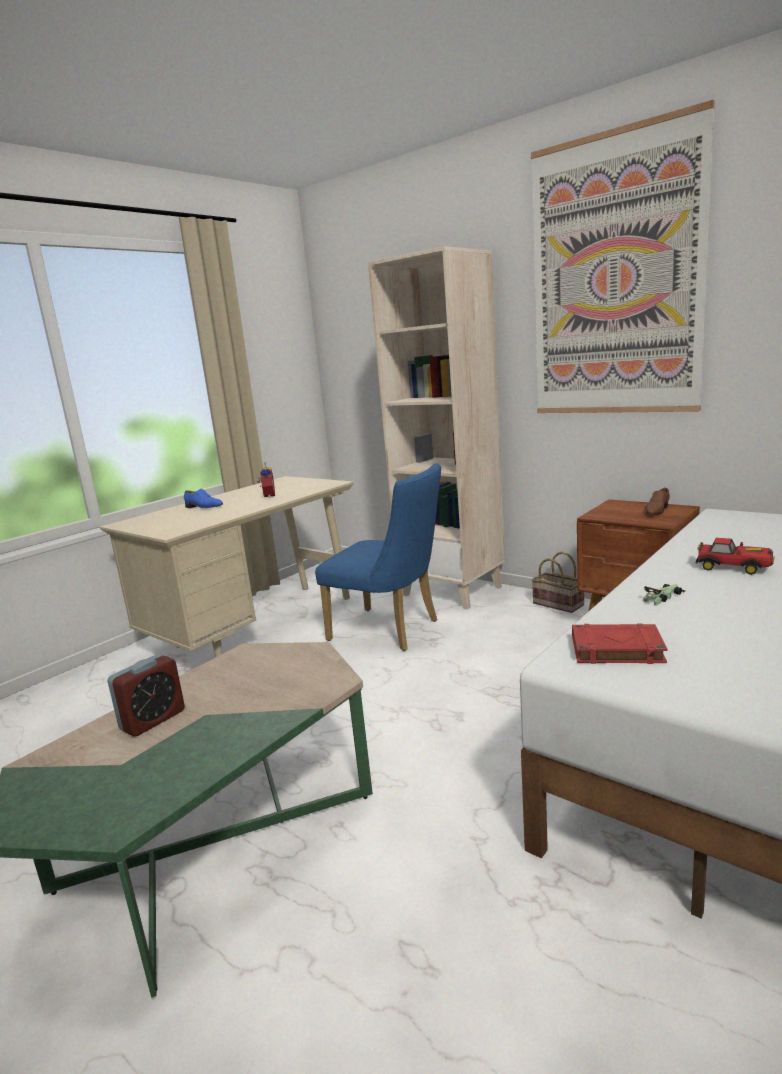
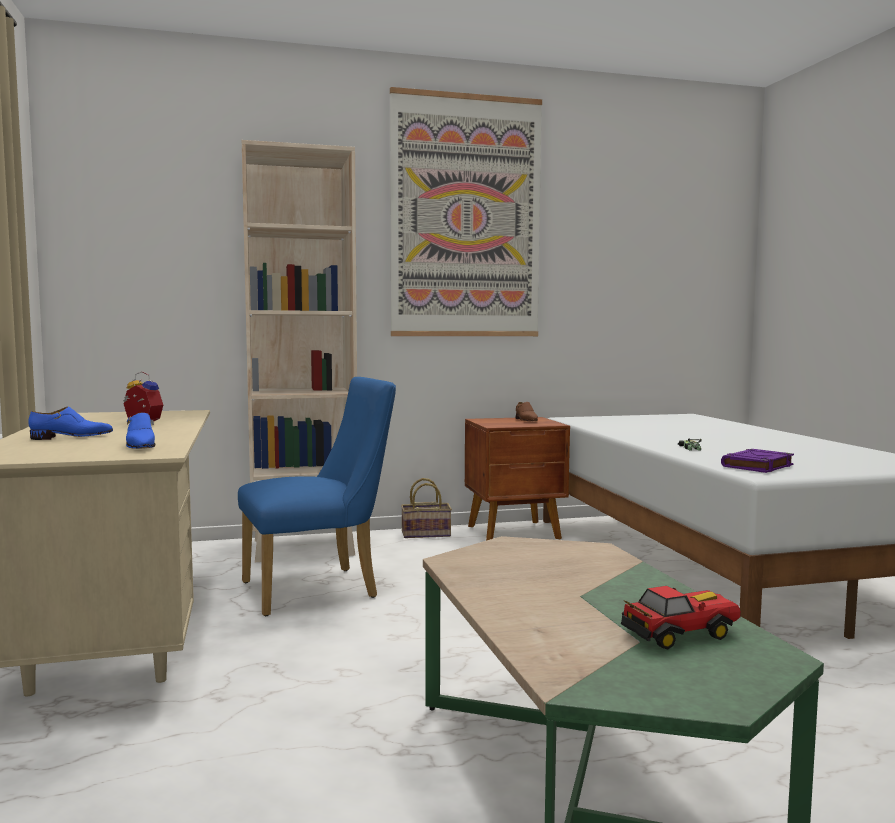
camera: 55 degrees left, 10 degrees down
alarm clock [108,654,185,737] -> none
red book [572,623,667,664] -> purple book [721,449,794,473]
toy car [696,538,775,575] -> toy car moved to [621,586,741,649]
none -> blue shoe [126,413,155,449]

